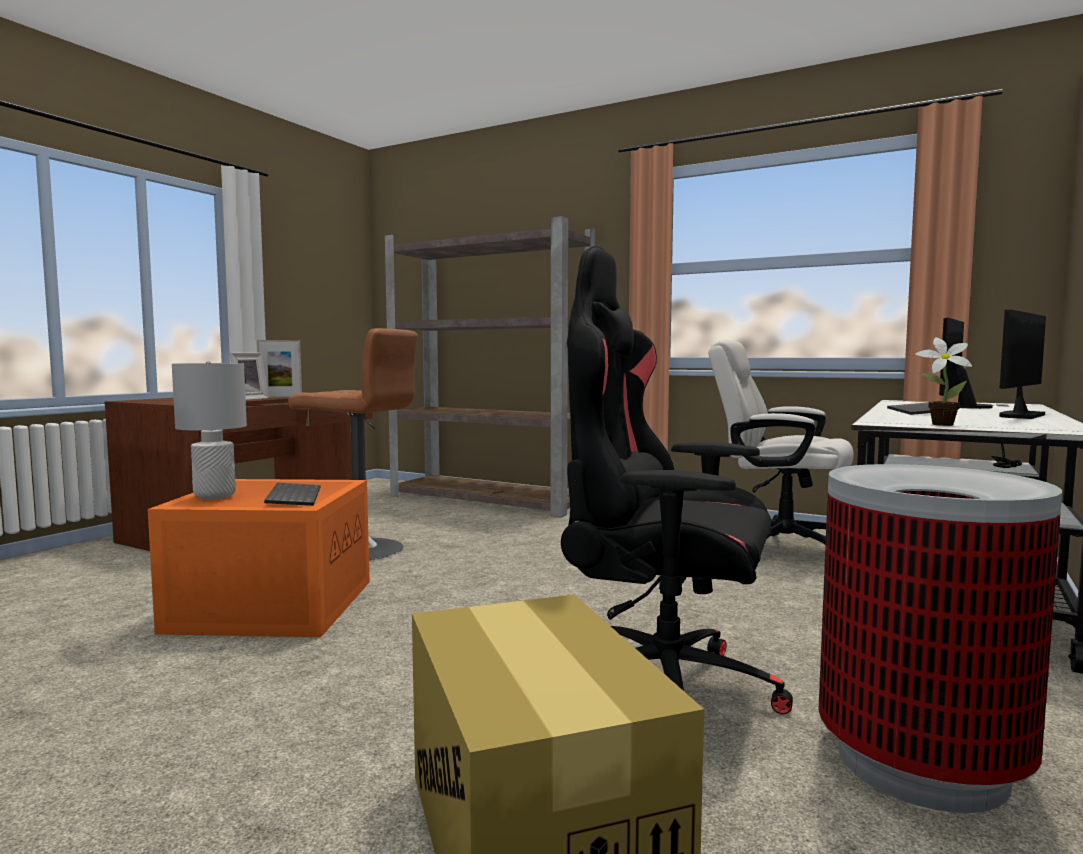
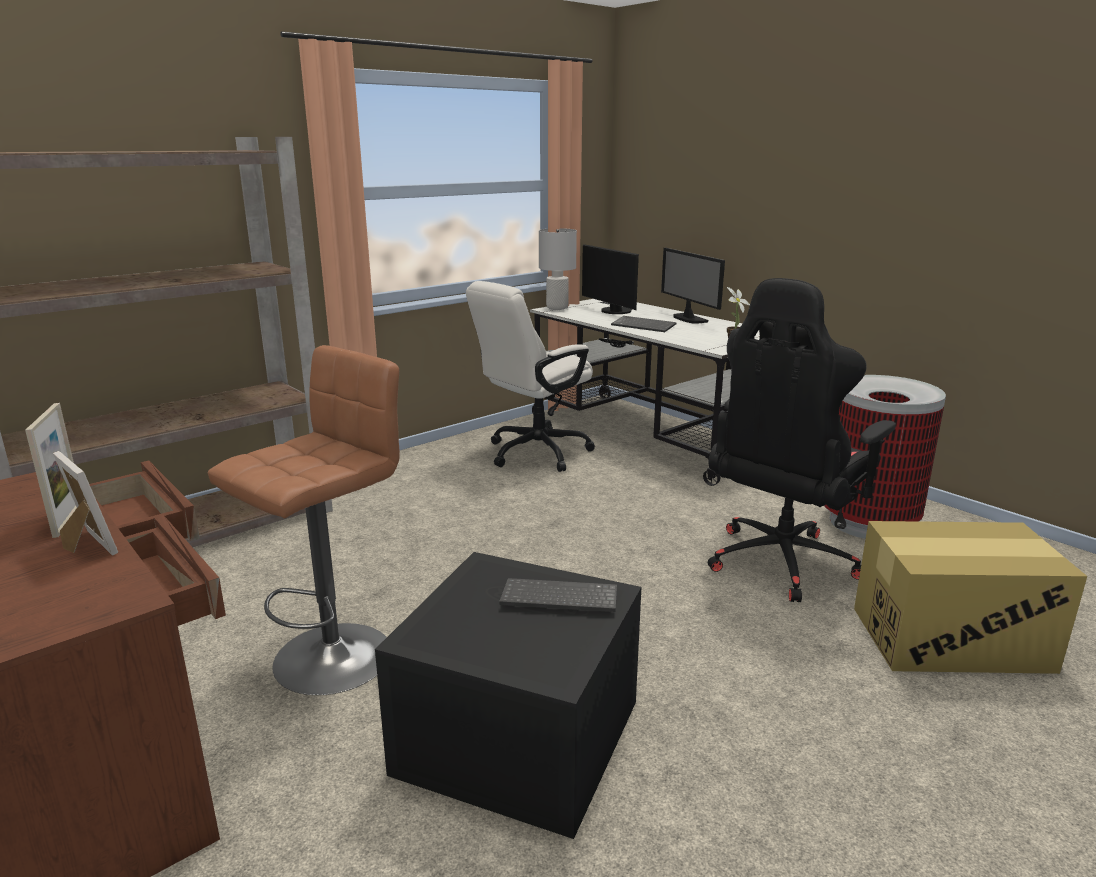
camera: 70 degrees left, 15 degrees up
orange storage box [148,479,370,637] -> black storage box [375,552,641,839]
grey table lamp [172,361,247,500] -> grey table lamp moved to [539,228,577,310]

